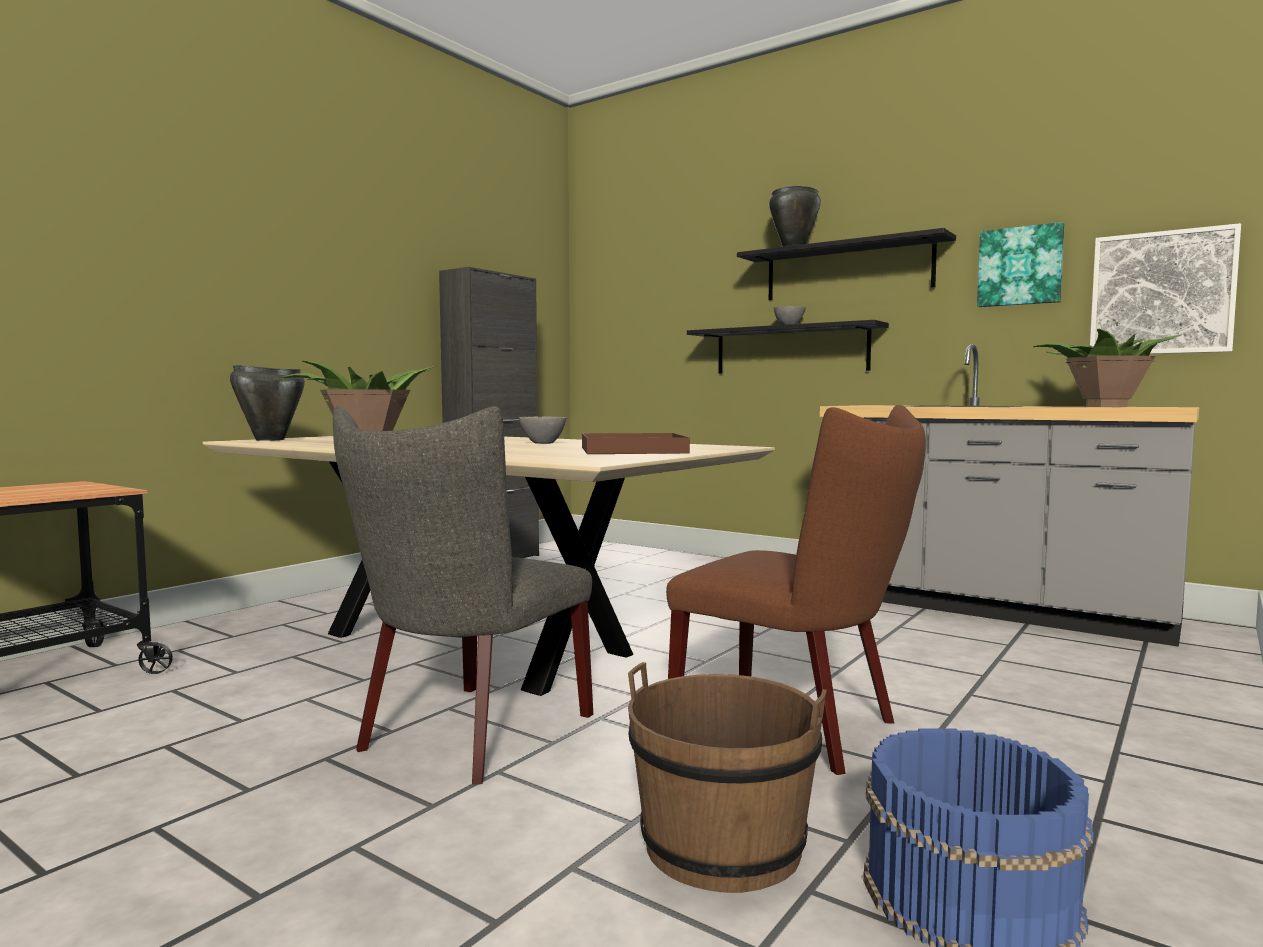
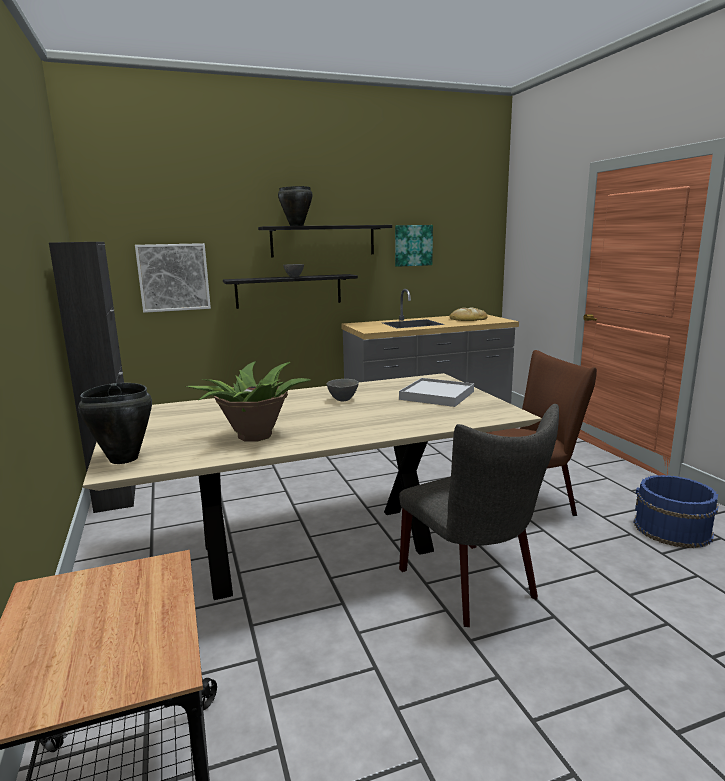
camera: 55 degrees left, 10 degrees up
brown tray [582,433,690,454] -> white tray [399,378,474,407]
brown bucket [628,662,827,893] -> none
potted plant [1033,329,1180,407] -> bread [450,308,487,321]
picture [1090,223,1241,354] -> picture moved to [135,243,211,313]

